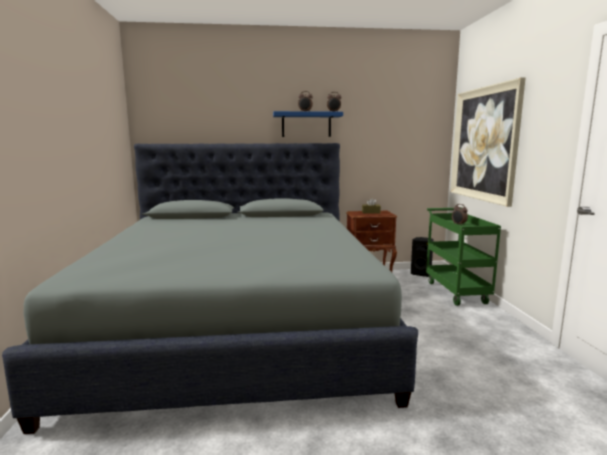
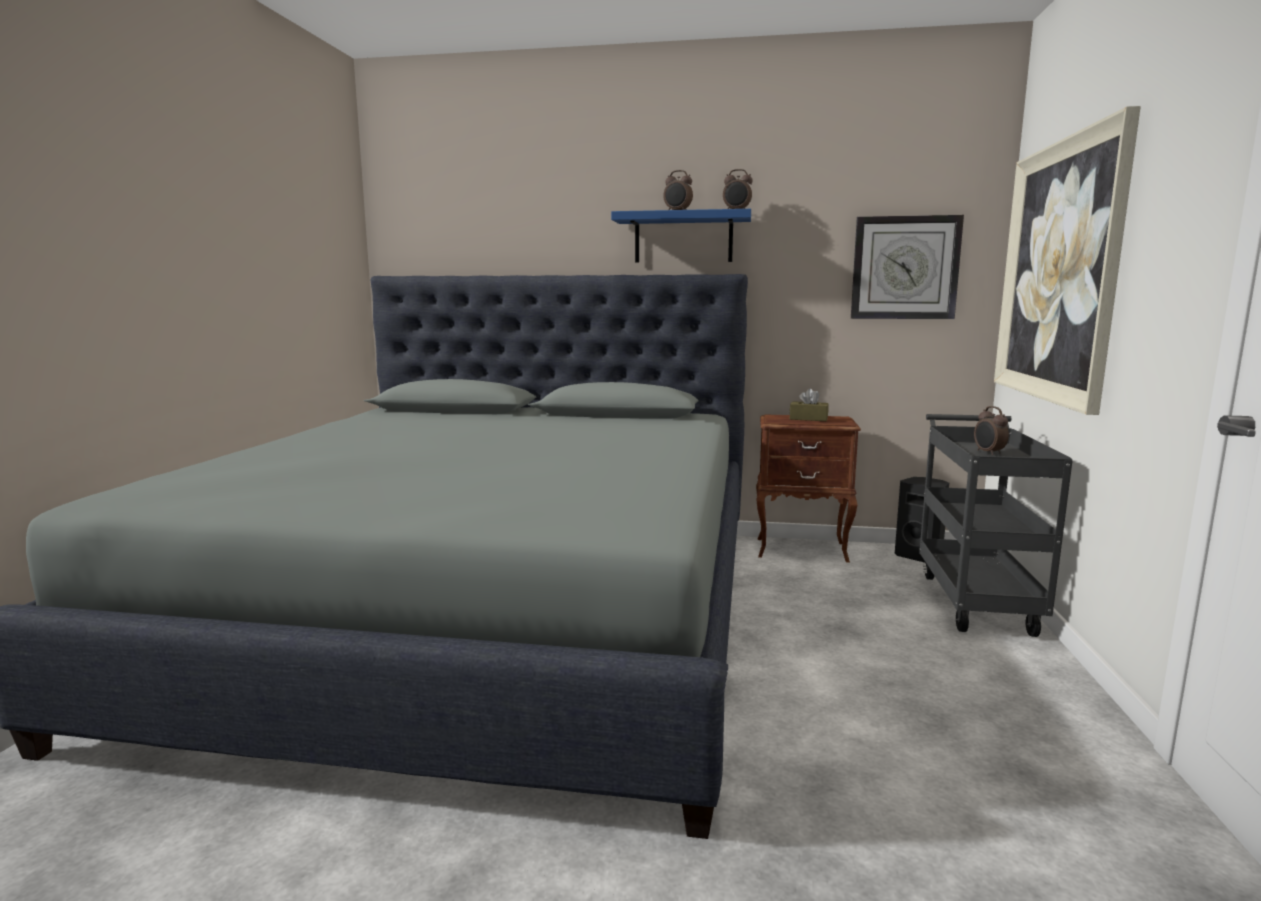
camera: 15 degrees right, 0 degrees up
green cart [426,208,501,306] -> grey cart [919,414,1073,637]
none -> wall clock [851,215,964,319]

